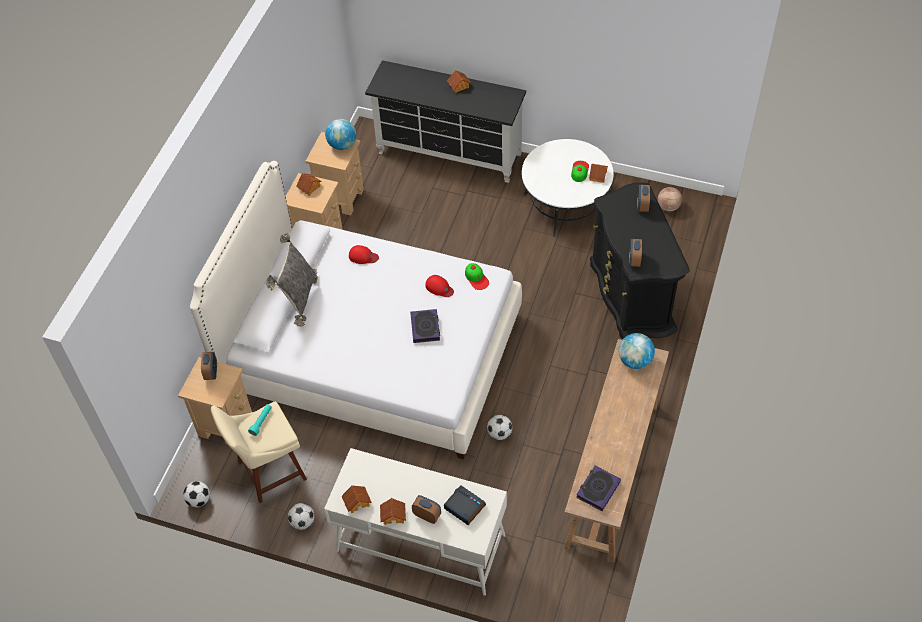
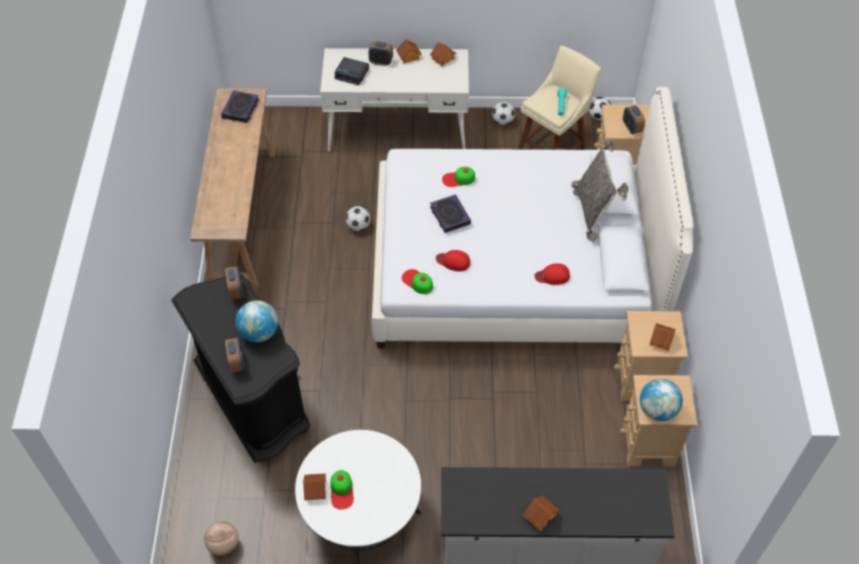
camera: 160 degrees right, 0 degrees up
globe [619,333,655,369] -> globe moved to [236,300,278,343]
none -> cap [442,167,475,187]

